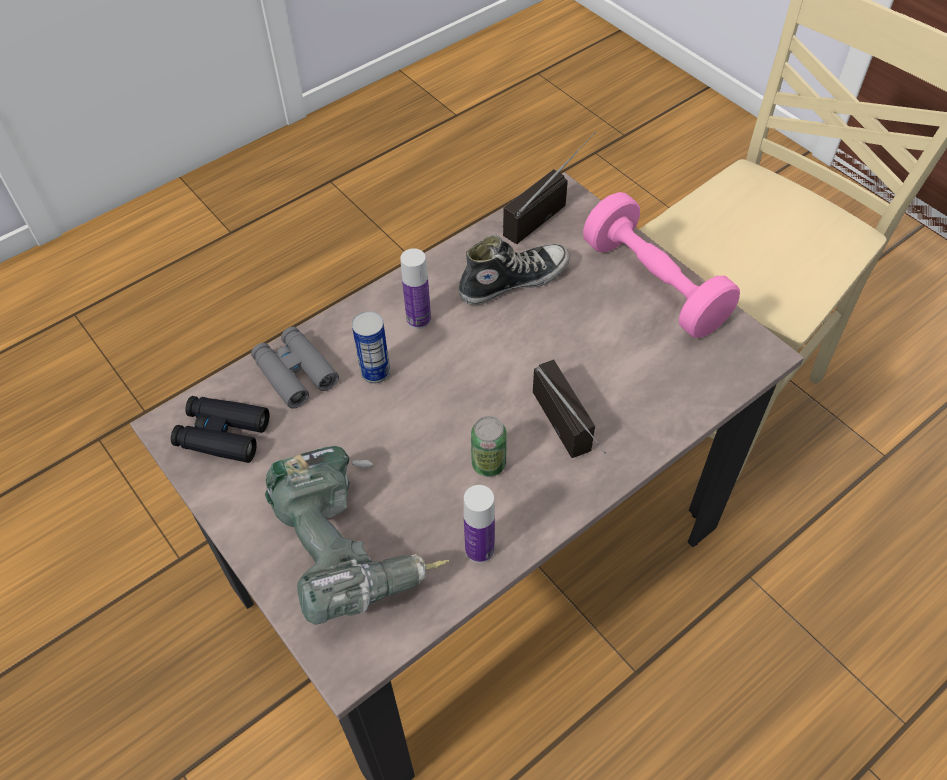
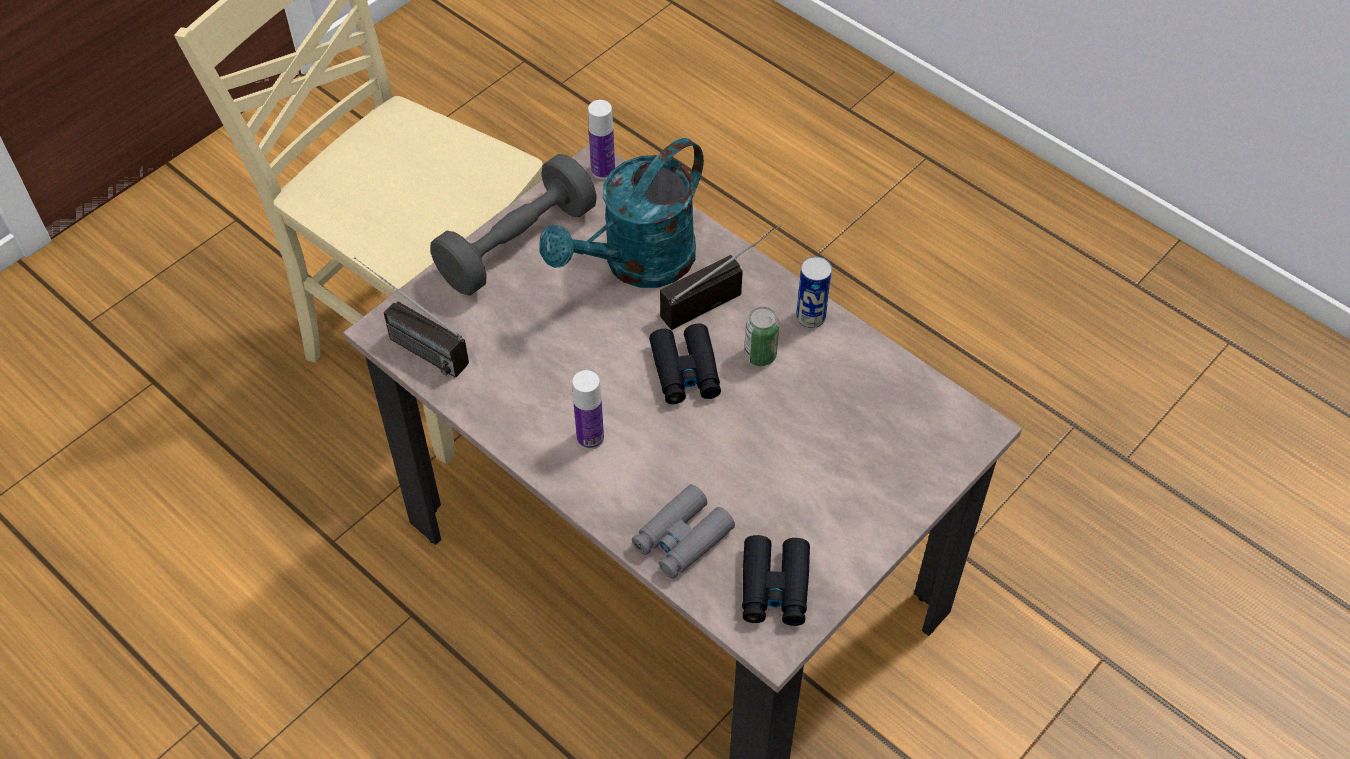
camera: 100 degrees left, 0 degrees up
power drill [265,446,449,625] -> none
can [352,311,390,383] -> can moved to [796,257,832,328]
shoe [459,235,570,305] -> none
bottle [464,485,495,563] -> bottle moved to [588,100,615,179]
pink dumbbell [583,192,740,338] -> grey dumbbell [430,154,597,296]
none -> turquoise watering can [539,138,704,288]
none -> black binoculars [649,323,721,404]

